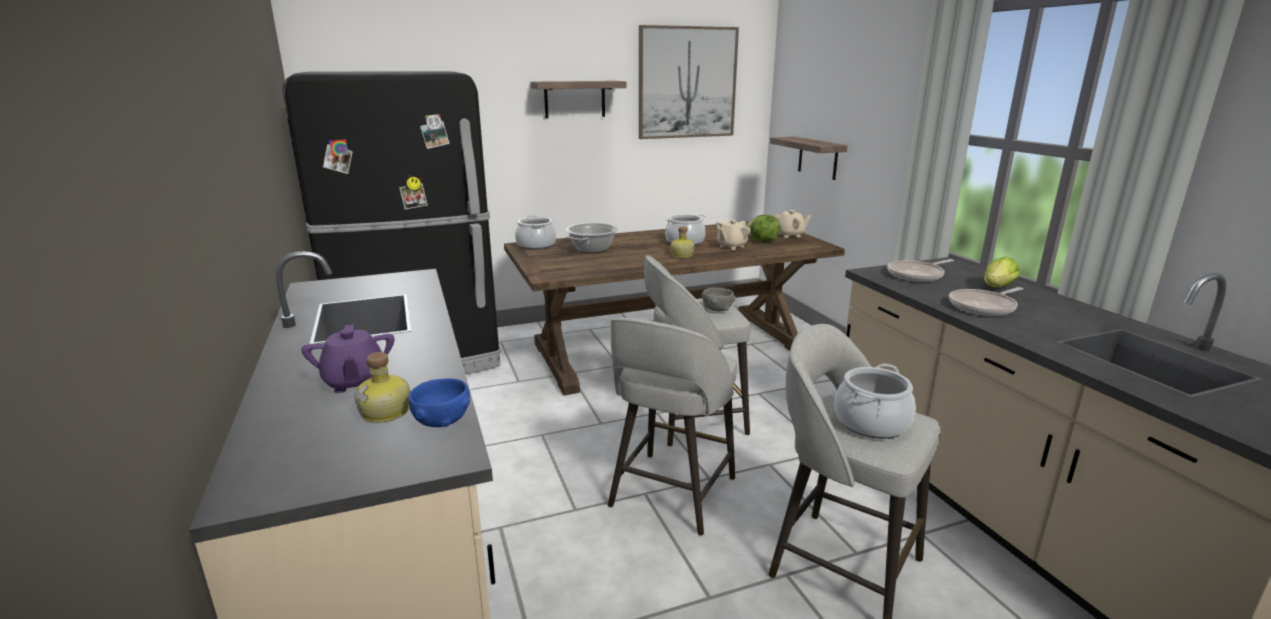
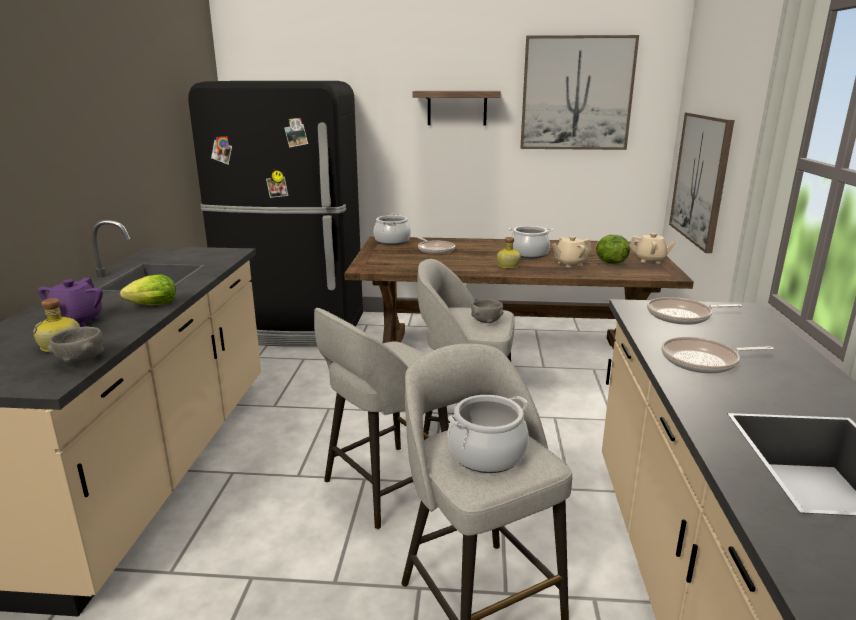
camera: 25 degrees right, 0 degrees up
blue bowl [408,378,470,427] -> grey bowl [47,326,104,363]
cooking pot [565,223,618,253] -> frying pan [416,236,455,254]
shelf [770,136,847,180] -> picture [669,112,734,253]
lettuce [984,256,1020,287] -> lettuce moved to [120,275,176,305]

